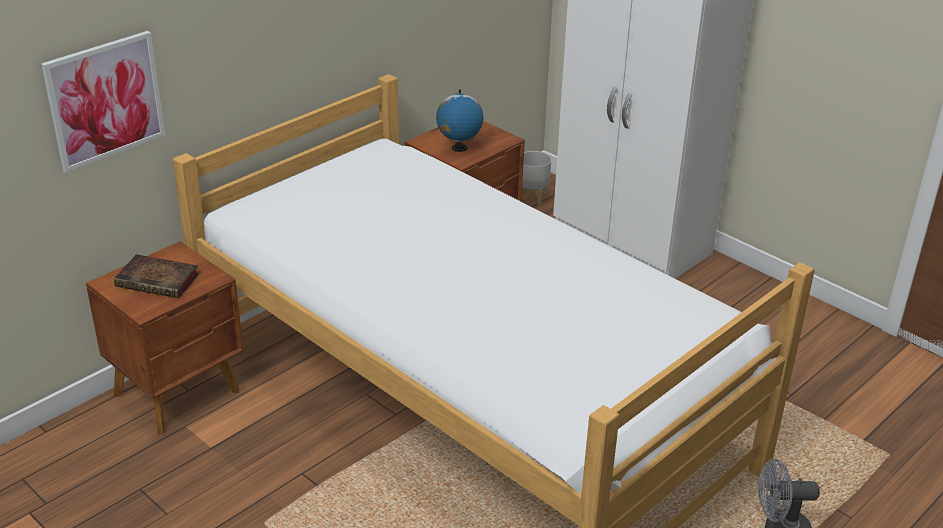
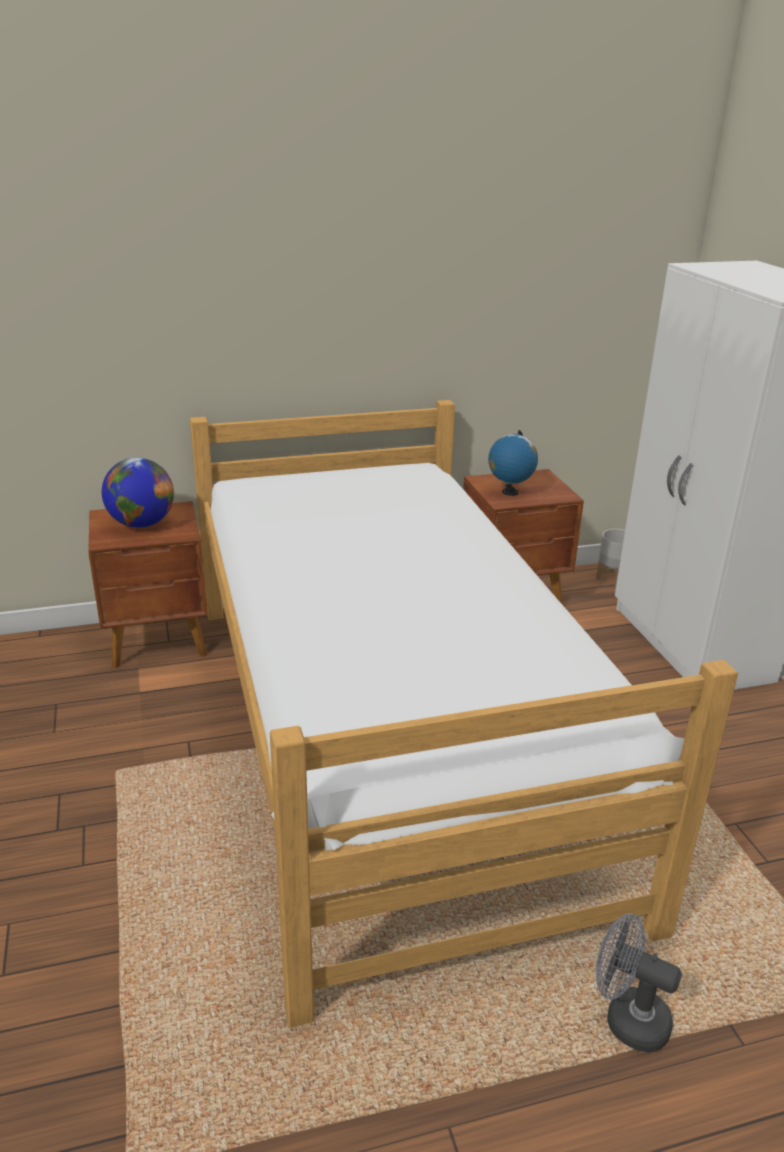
camera: 30 degrees right, 5 degrees down
picture [41,31,165,173] -> none
book [114,254,199,298] -> globe [102,458,174,528]

